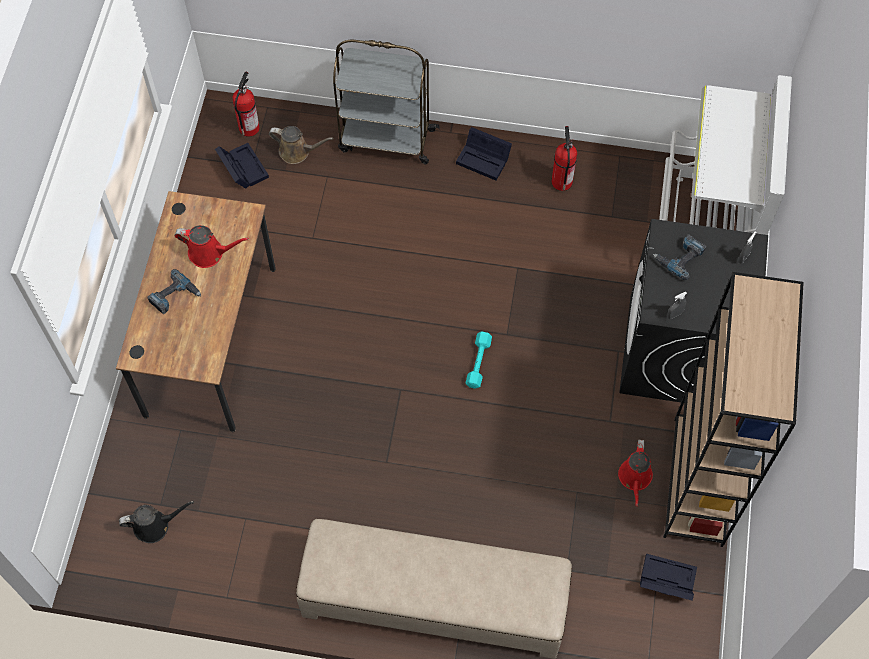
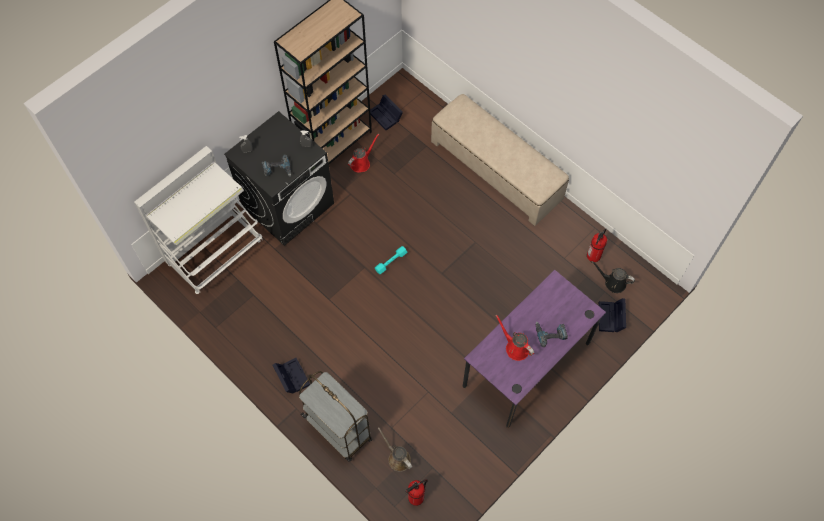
camera: 145 degrees left, 0 degrees up
brown desk [116,191,276,432] -> purple desk [463,270,606,428]
black storage box [215,143,269,189] -> black storage box moved to [599,298,626,332]
fire extinguisher [551,126,577,191] -> fire extinguisher moved to [587,228,607,262]

